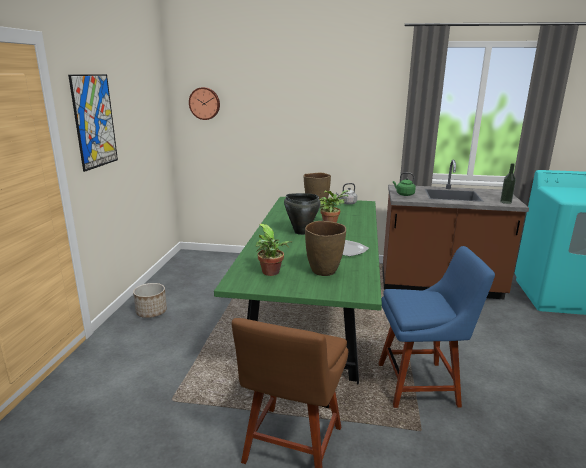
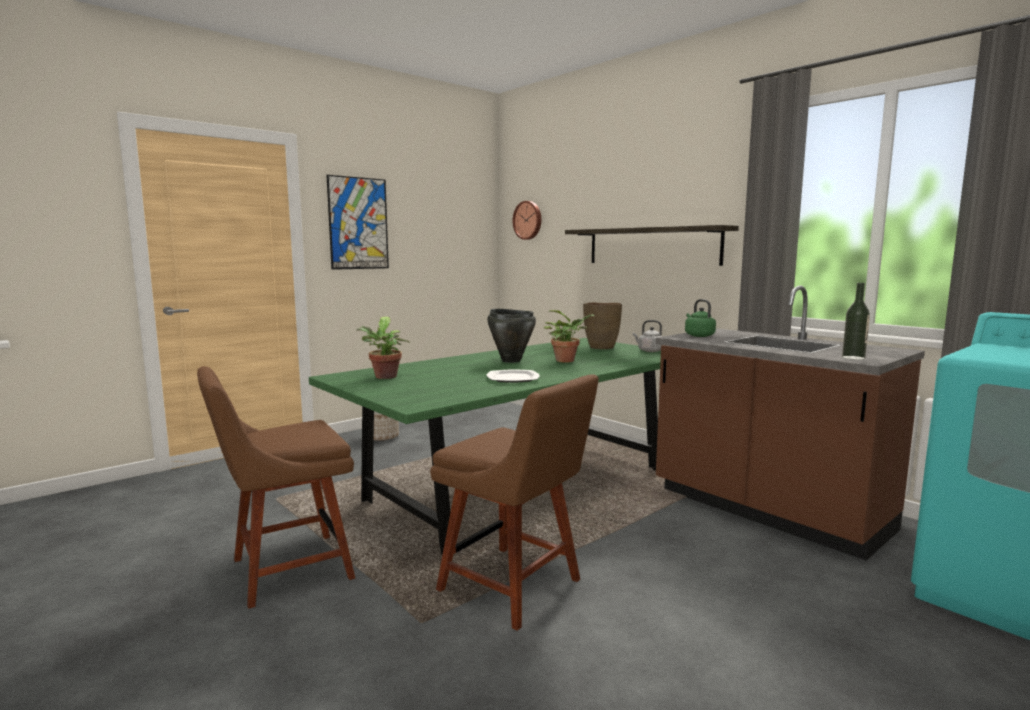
camera: 40 degrees right, 10 degrees down
brown vase [305,221,346,276] -> none
blue chair [378,246,495,408] -> brown chair [430,374,599,631]
none -> shelf [565,225,739,266]

